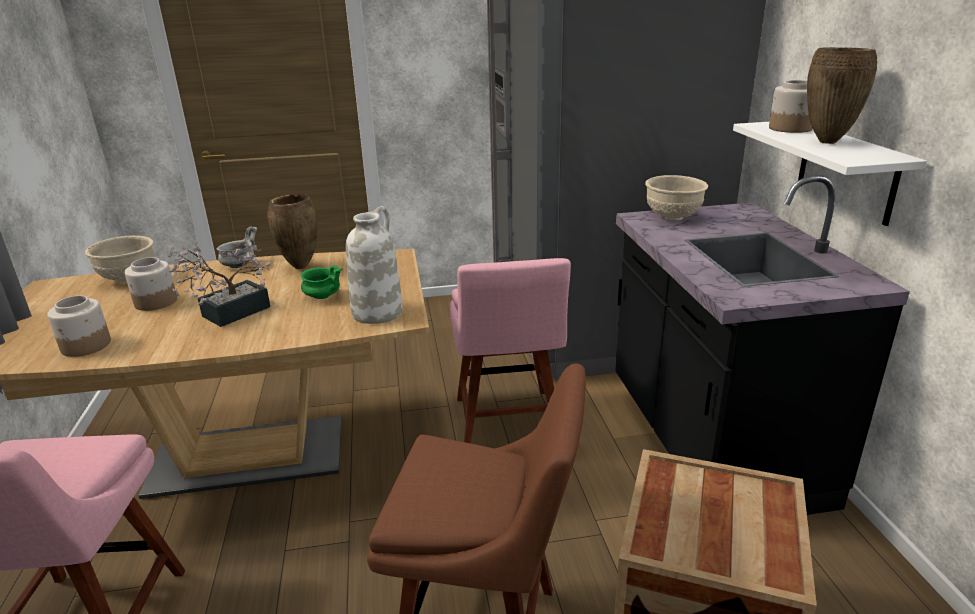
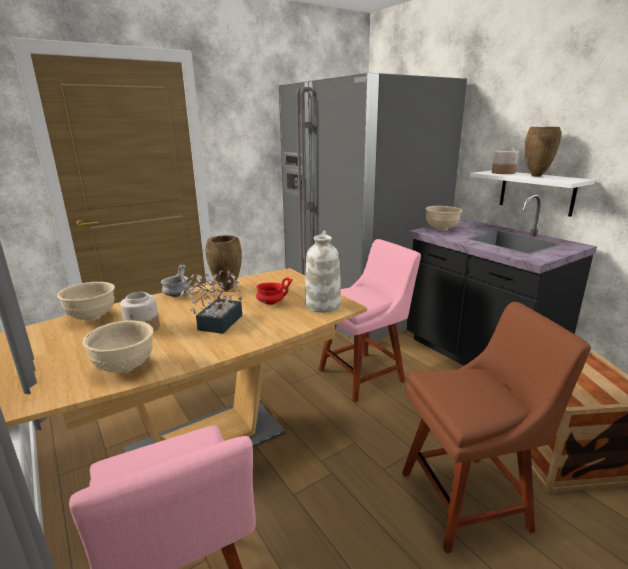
camera: 25 degrees left, 5 degrees down
jar [47,295,111,357] -> beige bowl [82,320,153,373]
green bowl [301,265,343,299] -> red bowl [256,277,293,305]
pink chair [450,258,571,443] -> pink chair turned 90 degrees counterclockwise [319,239,421,402]

